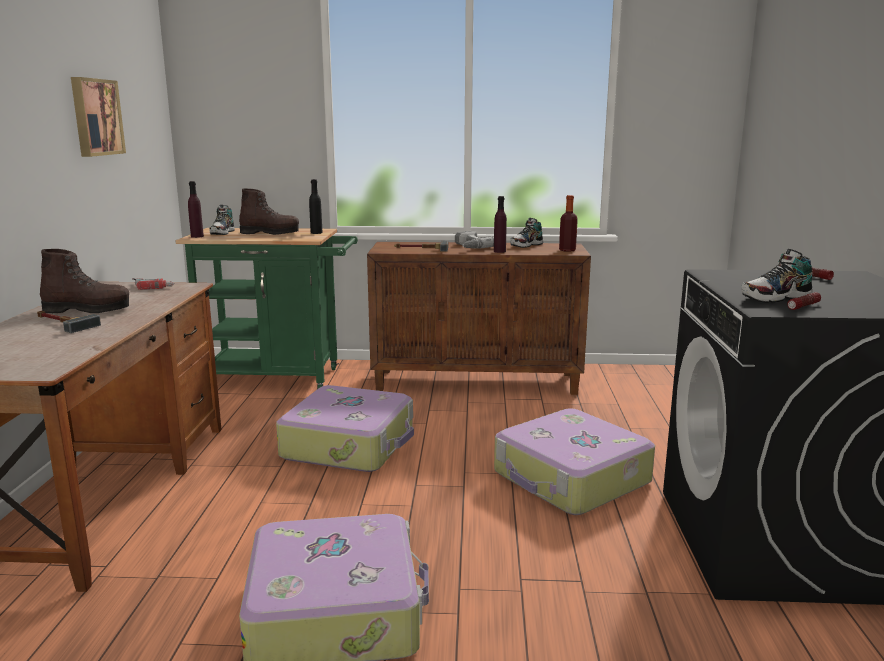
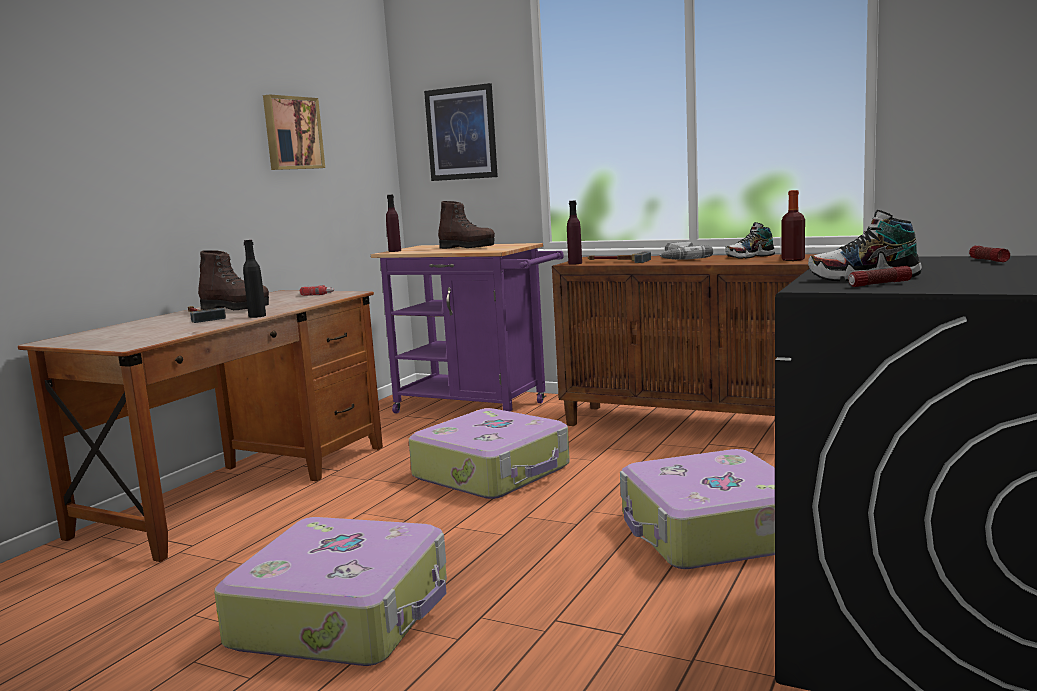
camera: 25 degrees right, 5 degrees down
green cart [175,228,358,389] -> purple cart [371,243,564,413]
shoe [209,205,234,235] -> none
black bottle [309,179,322,234] -> black bottle moved to [243,240,266,318]
purple bottle [494,196,507,253] -> purple bottle moved to [567,201,582,265]
none -> picture [424,83,498,181]

